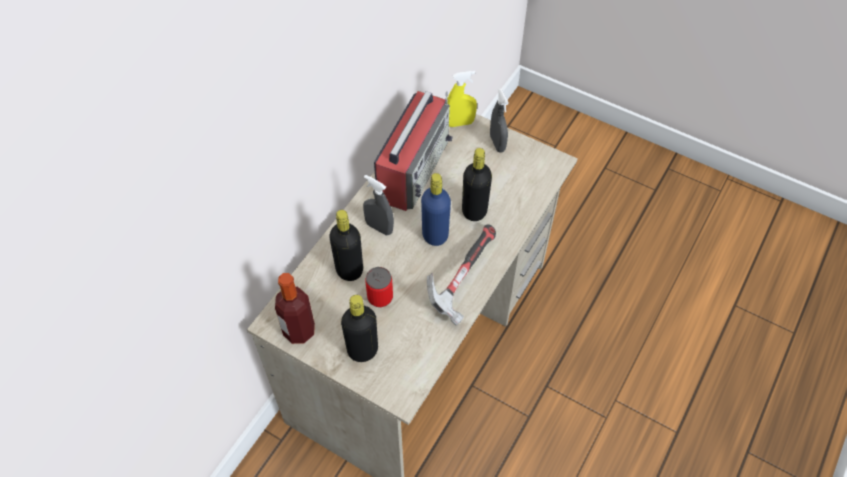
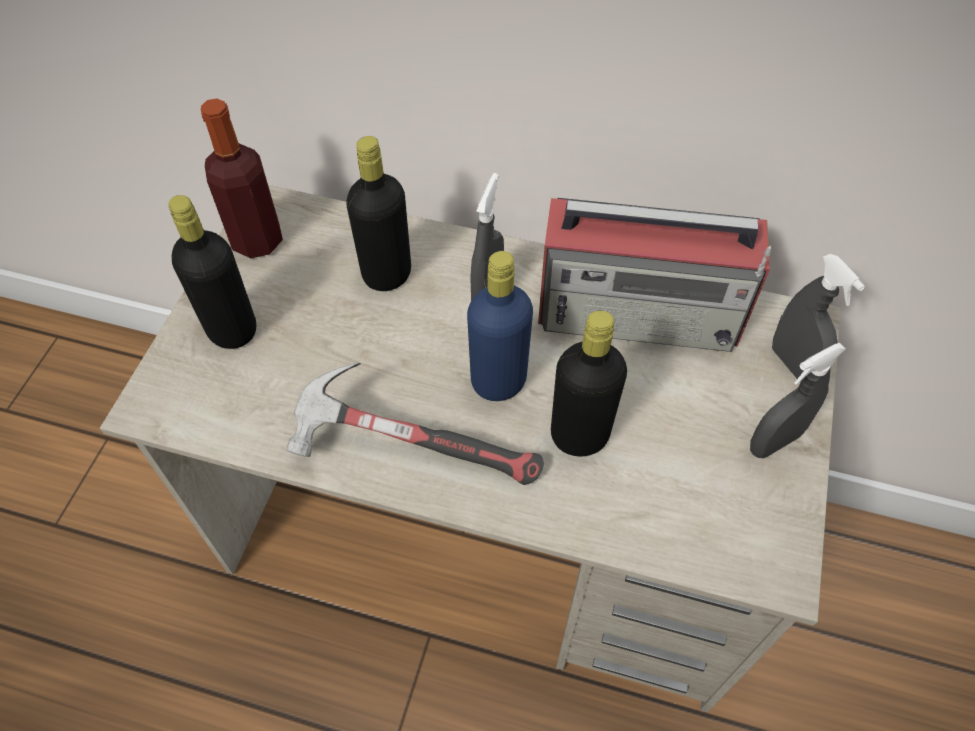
camera: 75 degrees right, 0 degrees up
can [365,267,393,307] -> none
yellow spray bottle [447,71,477,127] -> grey spray bottle [772,254,865,382]

